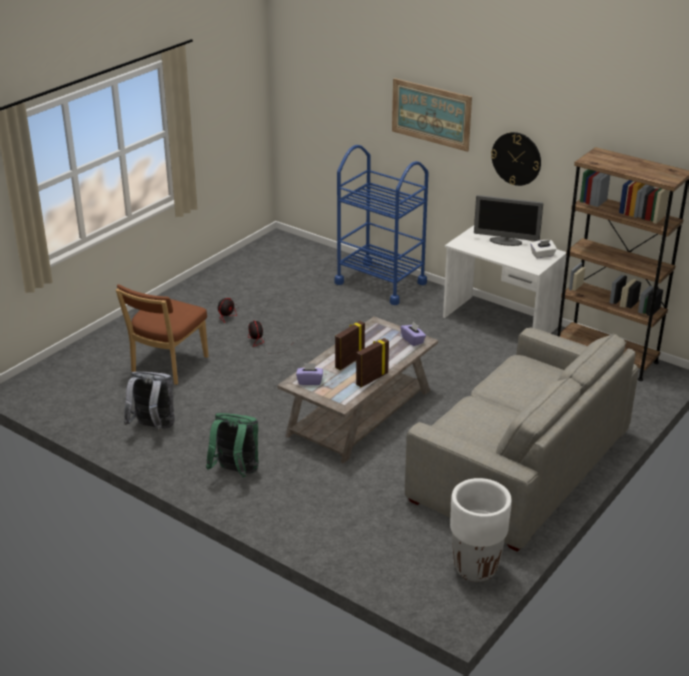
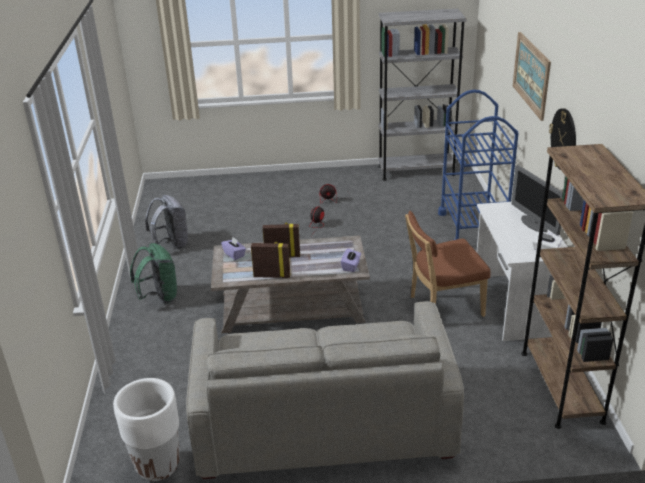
camera: 50 degrees right, 0 degrees up
brown chair [116,284,208,385] -> brown chair moved to [405,211,491,317]
none -> grey bookcase [378,9,467,181]

